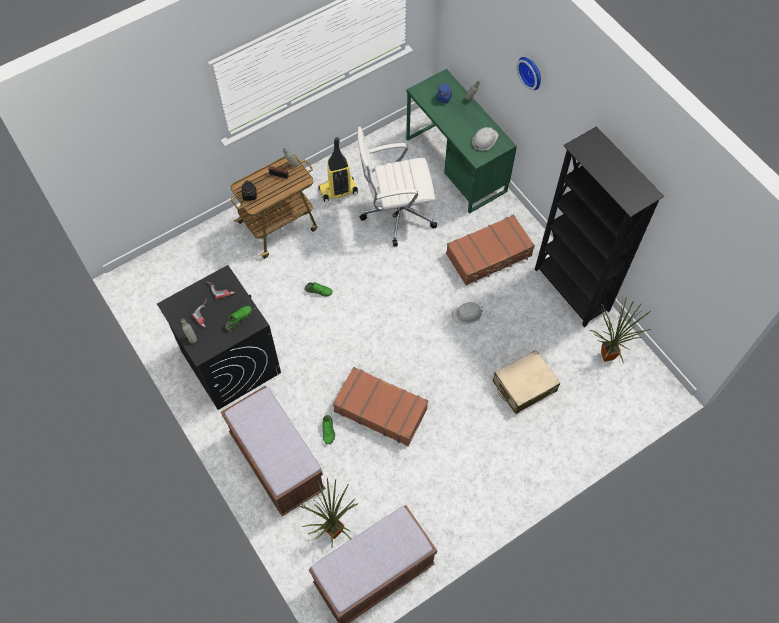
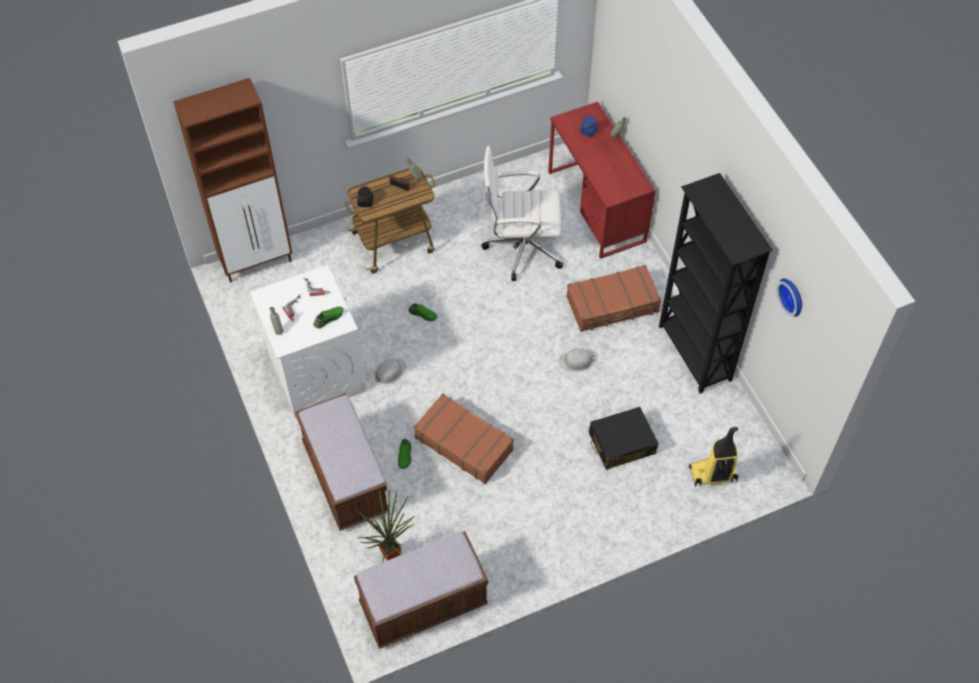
camera: 10 degrees right, 5 degrees down
black washing machine [157,265,281,410] -> white washing machine [250,265,367,417]
vacuum cleaner [318,137,358,202] -> vacuum cleaner moved to [689,427,738,487]
green desk [406,69,517,214] -> red desk [548,102,656,259]
white hard hat [472,127,499,151] -> white hard hat moved to [375,359,406,384]
beige suitcase [492,350,560,414] -> black suitcase [589,407,658,470]
wall clock [517,57,541,90] -> wall clock moved to [777,278,802,317]
potted plant [590,296,652,363] -> none
none -> brown cabinet [173,78,293,283]

